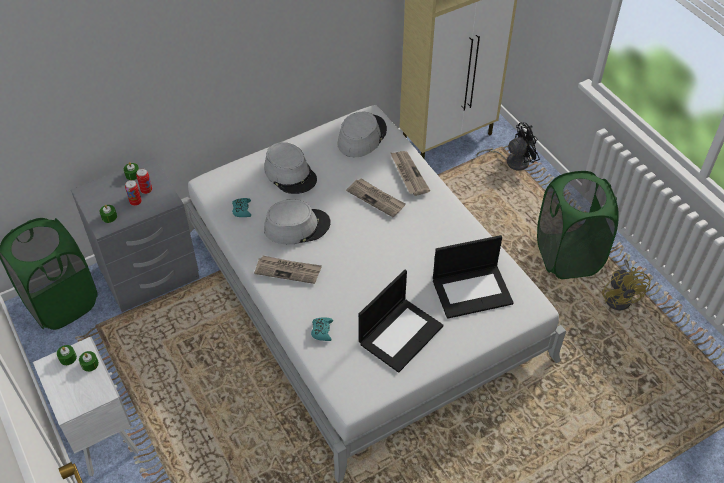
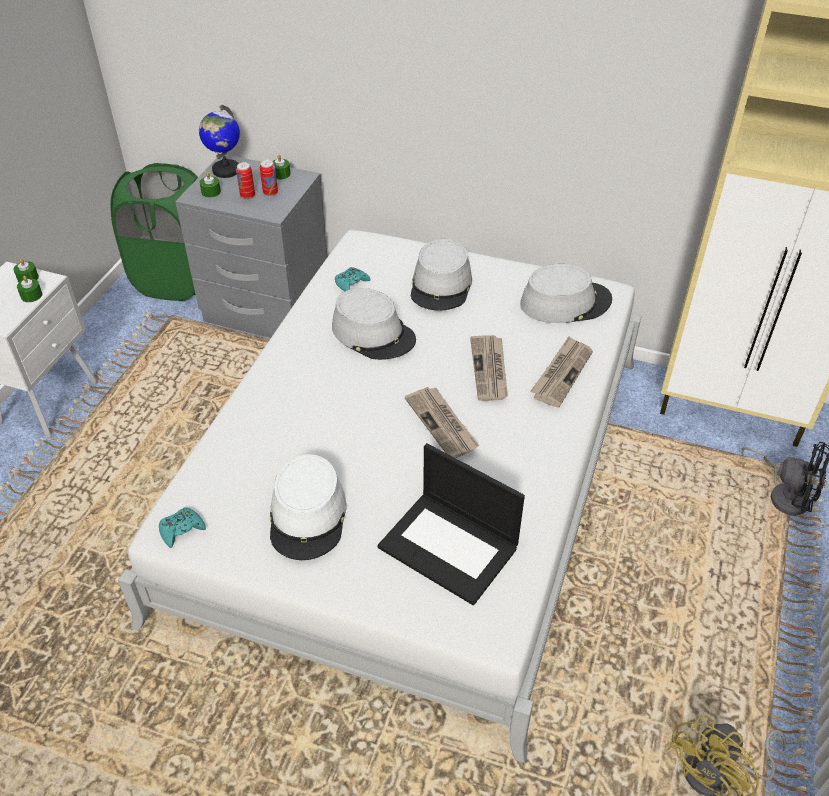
camera: 50 degrees right, 5 degrees down
newspaper [254,256,322,284] -> newspaper moved to [405,387,479,458]
turquoise game controller [311,317,333,341] -> turquoise game controller moved to [159,507,206,548]
laptop [359,270,443,373] -> white hat [270,454,347,560]
green laundry basket [537,171,619,279] -> none
none -> globe [199,105,240,178]

